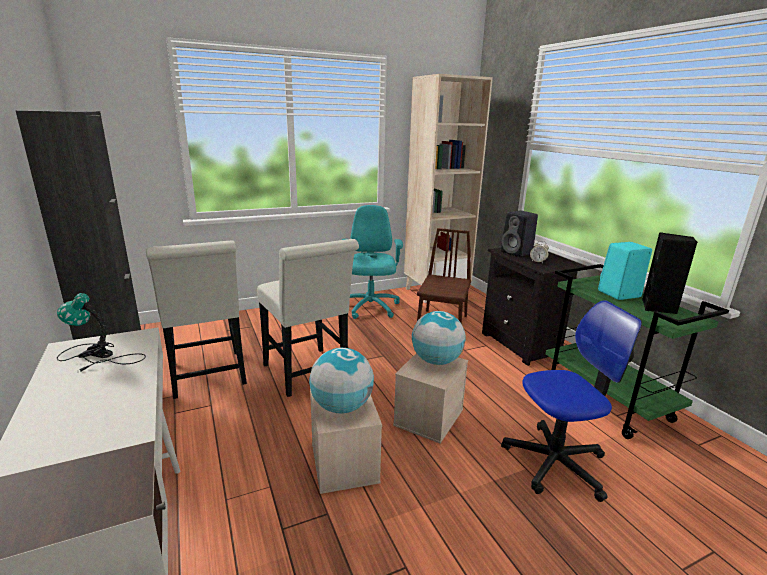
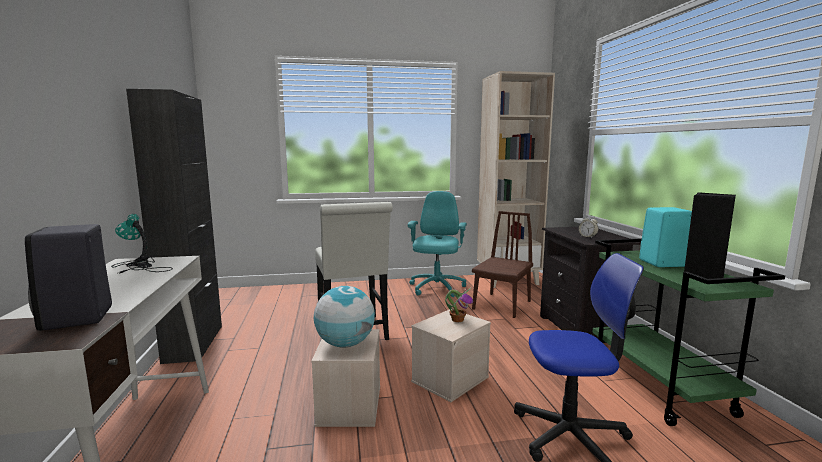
camera: 15 degrees right, 10 degrees down
white chair [146,241,247,399] -> none
globe [412,311,466,365] -> potted plant [445,288,473,322]
black speaker [501,210,538,257] -> black speaker moved to [25,224,112,331]

